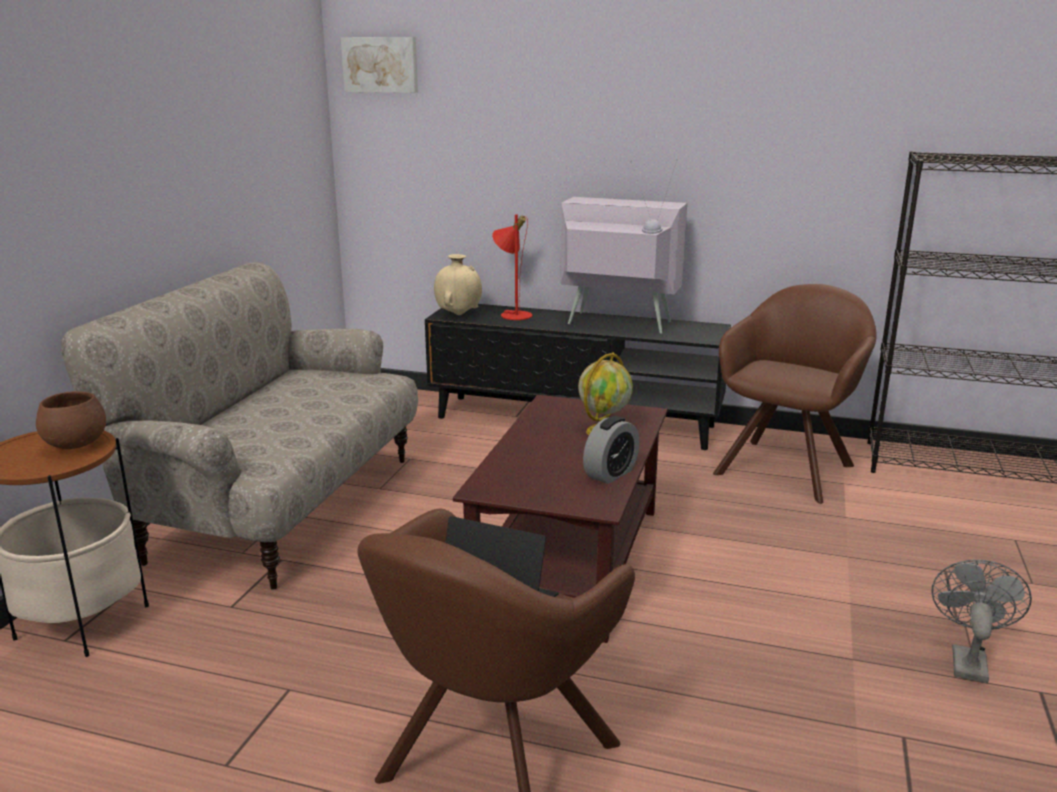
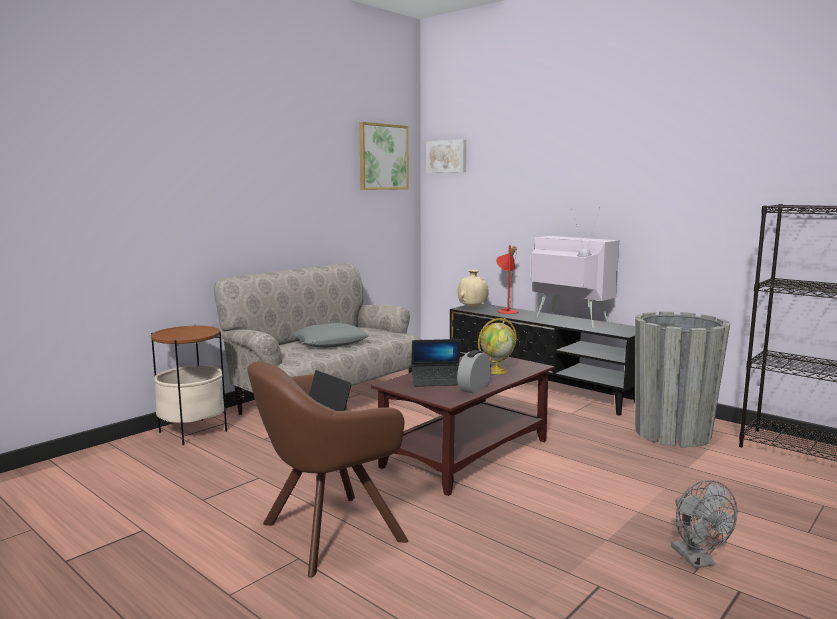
camera: 25 degrees right, 10 degrees down
brown bowl [36,391,106,449] -> none
alarm clock [583,416,639,484] -> alarm clock turned 150 degrees clockwise [457,350,491,394]
brown armchair [713,284,877,504] -> grey planter [635,311,730,447]
grey fan [931,560,1032,683] -> grey fan turned 120 degrees clockwise [671,480,738,568]
none -> grey pillow [292,323,369,348]
none -> picture [359,122,409,190]
none -> laptop [411,339,461,387]

